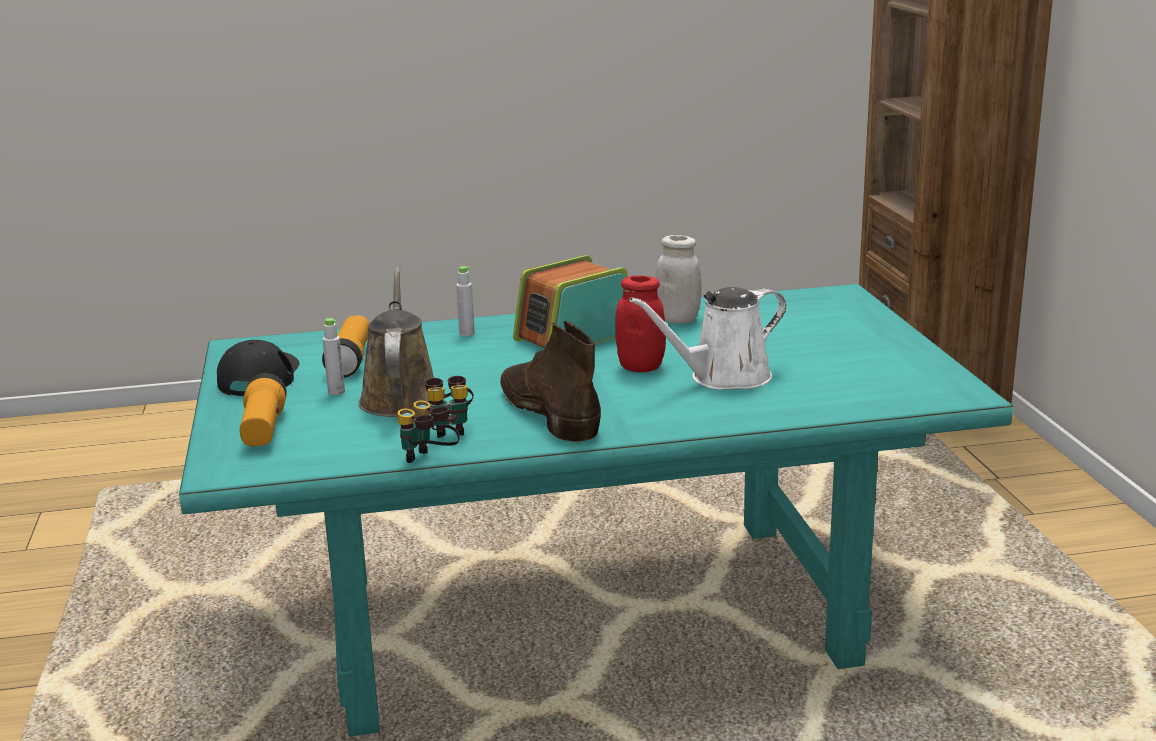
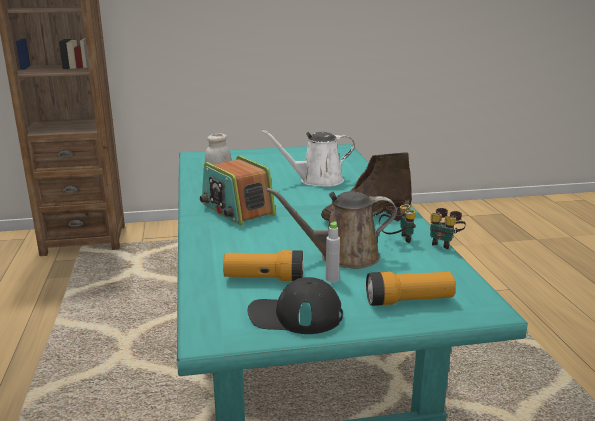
camera: 90 degrees left, 0 degrees up
grey bottle [456,266,475,336] -> none
red jar [615,275,666,372] -> none
white watering can [630,287,786,390] -> white watering can turned 105 degrees clockwise [261,129,355,187]

